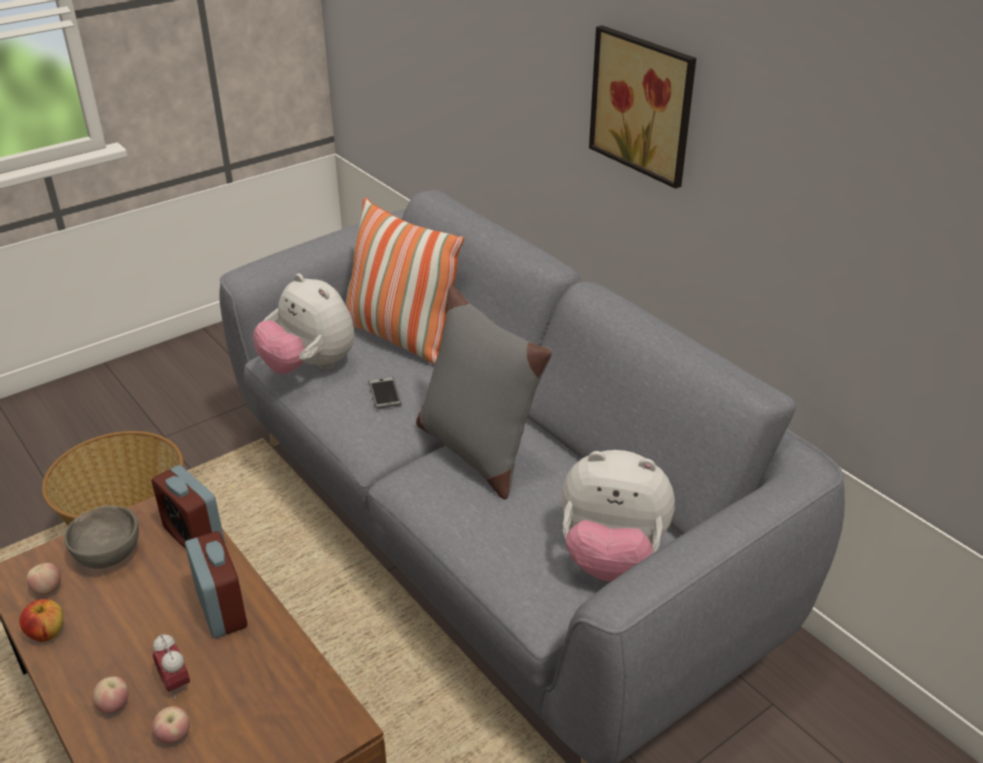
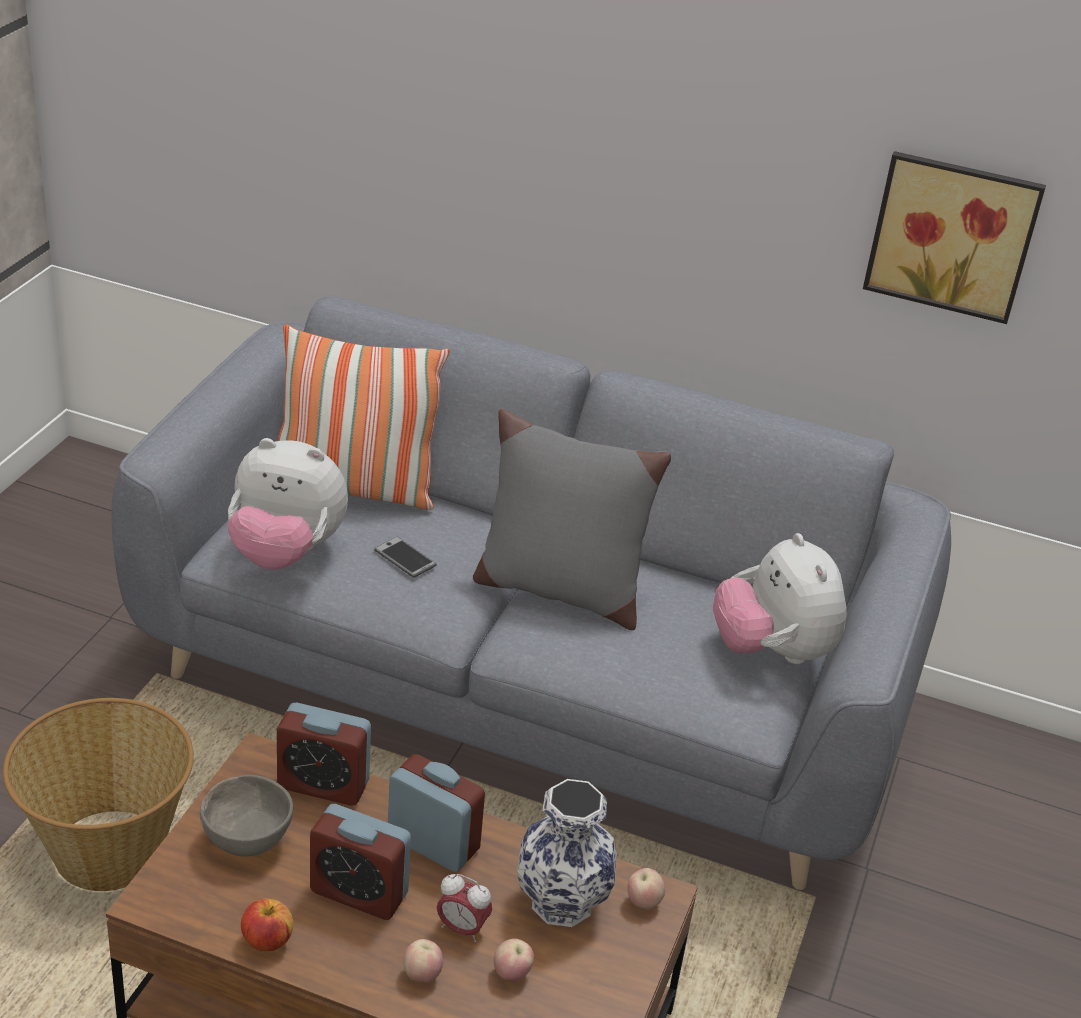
camera: 35 degrees left, 0 degrees up
apple [26,563,61,596] -> apple moved to [627,868,665,909]
plush toy [562,450,675,581] -> plush toy turned 90 degrees clockwise [713,533,847,664]
picture [589,25,696,189] -> picture moved to [863,151,1046,324]
none -> alarm clock [310,804,411,920]
none -> vase [517,779,617,927]

